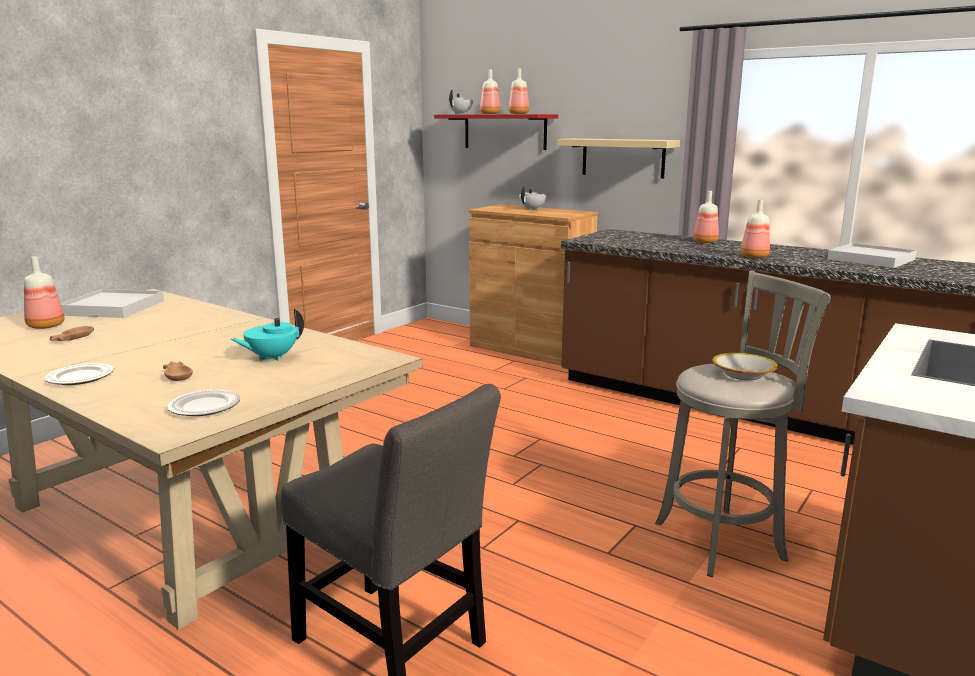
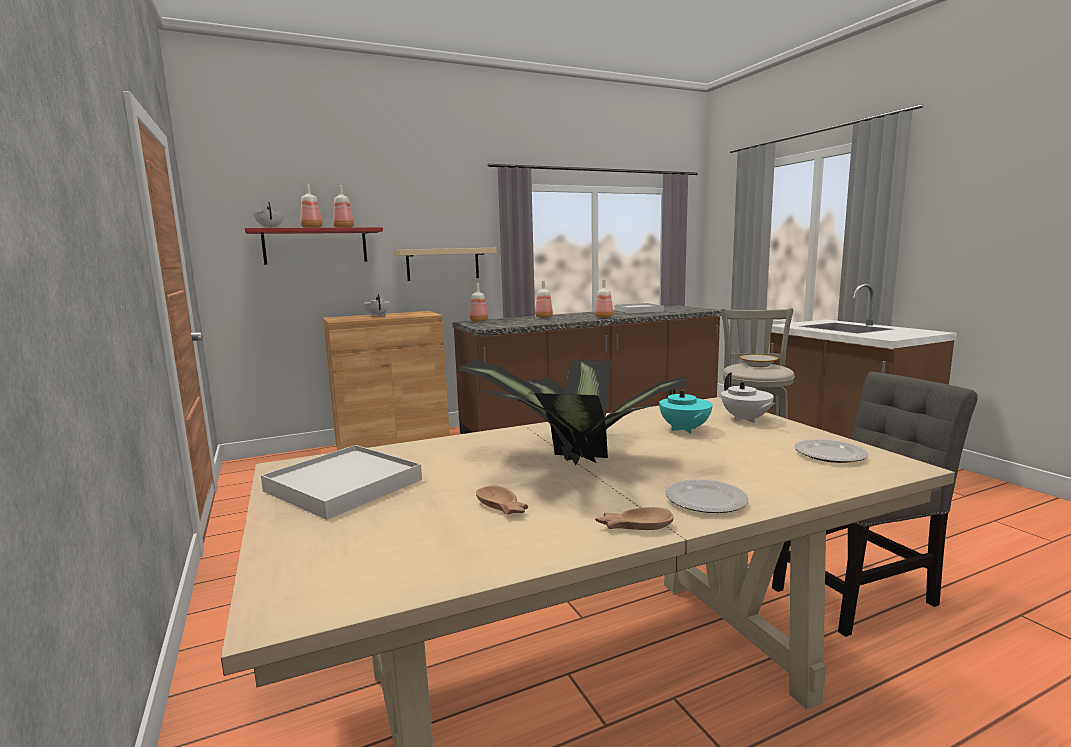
camera: 60 degrees left, 5 degrees down
bottle [24,256,65,329] -> bottle moved to [470,283,488,322]
brown bowl [163,361,193,381] -> brown bowl moved to [595,507,674,530]
none -> potted plant [456,359,686,465]
none -> white teapot [721,373,775,423]

